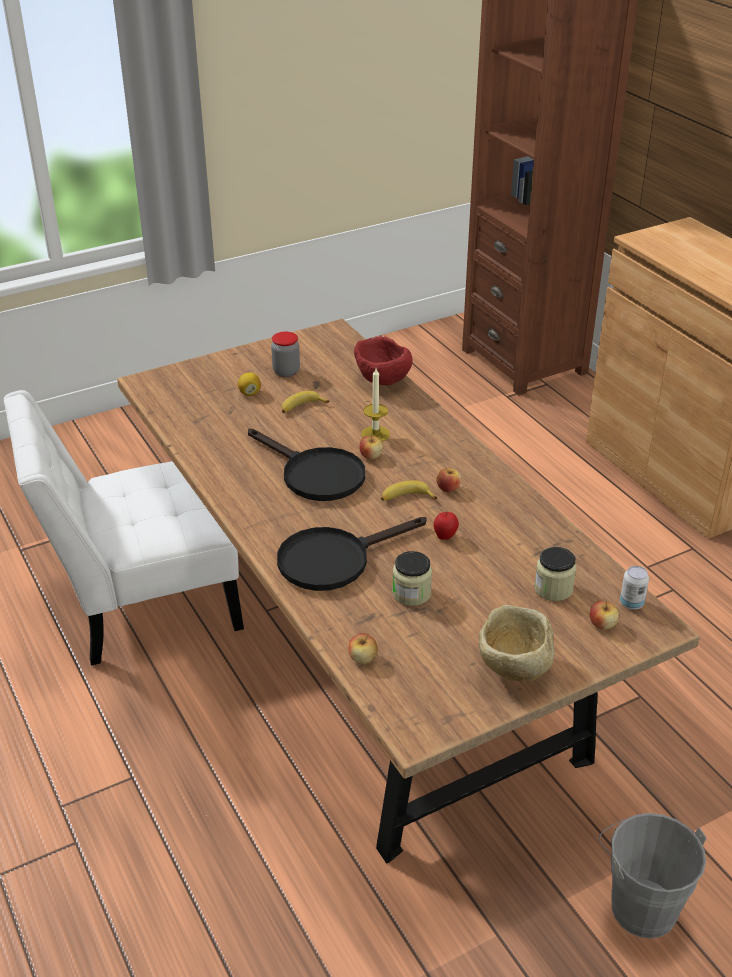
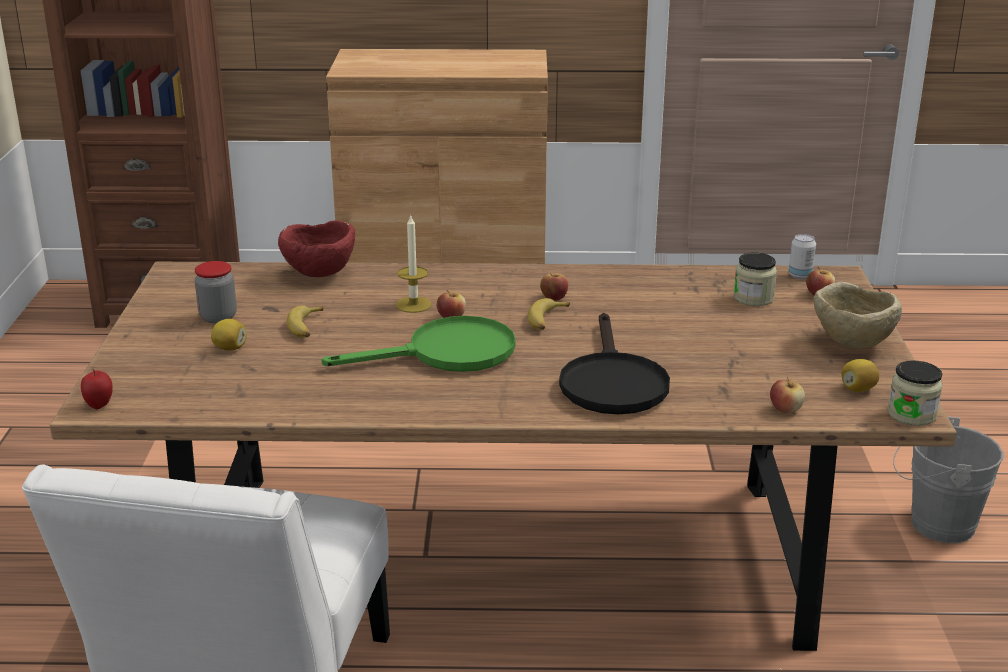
camera: 60 degrees left, 10 degrees down
black frying pan [248,428,365,501] -> green frying pan [321,316,516,372]
jar [392,551,432,606] -> jar moved to [888,360,943,426]
apple [434,512,459,540] -> apple moved to [81,370,113,410]
none -> lemon [842,359,879,392]

